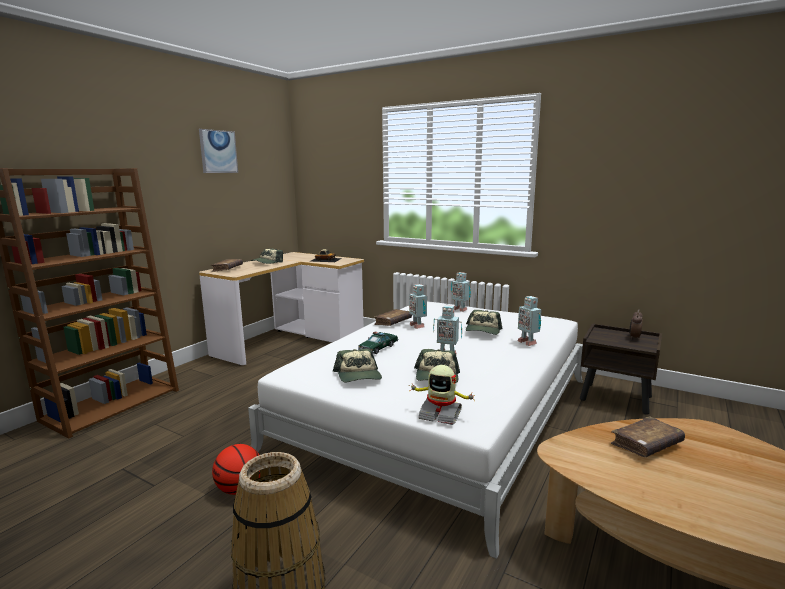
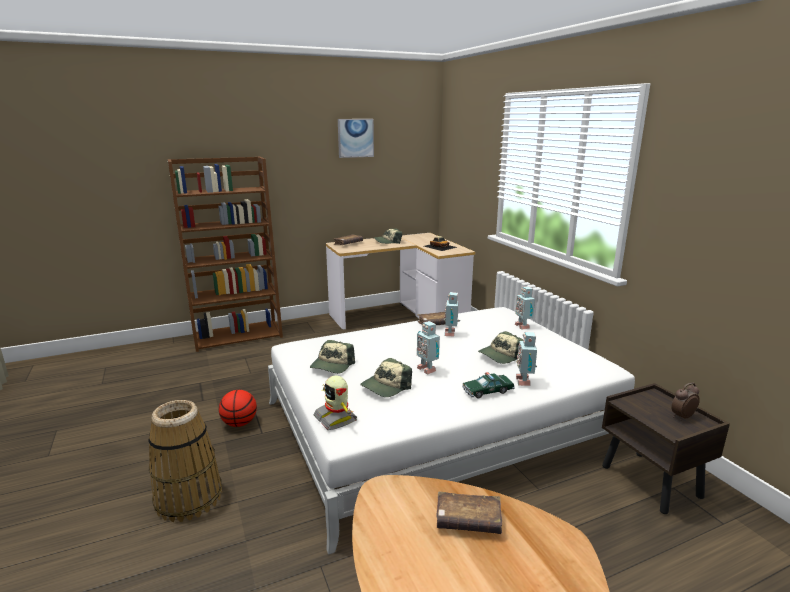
camera: 35 degrees right, 5 degrees up
toy car [358,332,398,354] -> toy car moved to [462,372,515,398]

